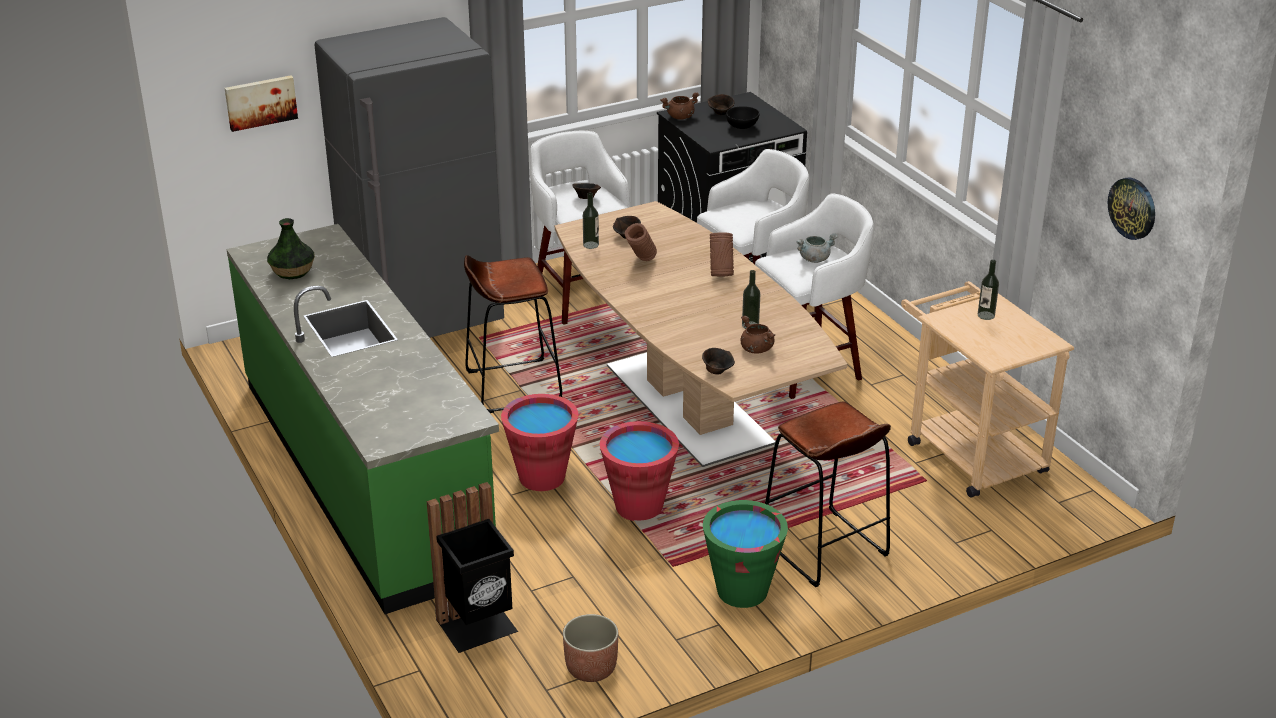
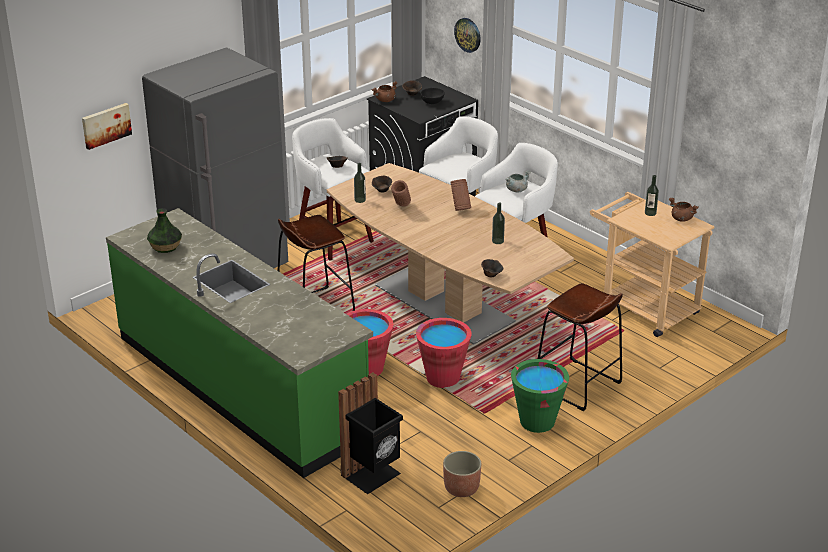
camera: 15 degrees left, 0 degrees up
brown cooking pot [741,316,776,354] -> brown cooking pot moved to [669,198,699,222]
wall clock [1108,178,1155,240] -> wall clock moved to [454,18,481,53]

